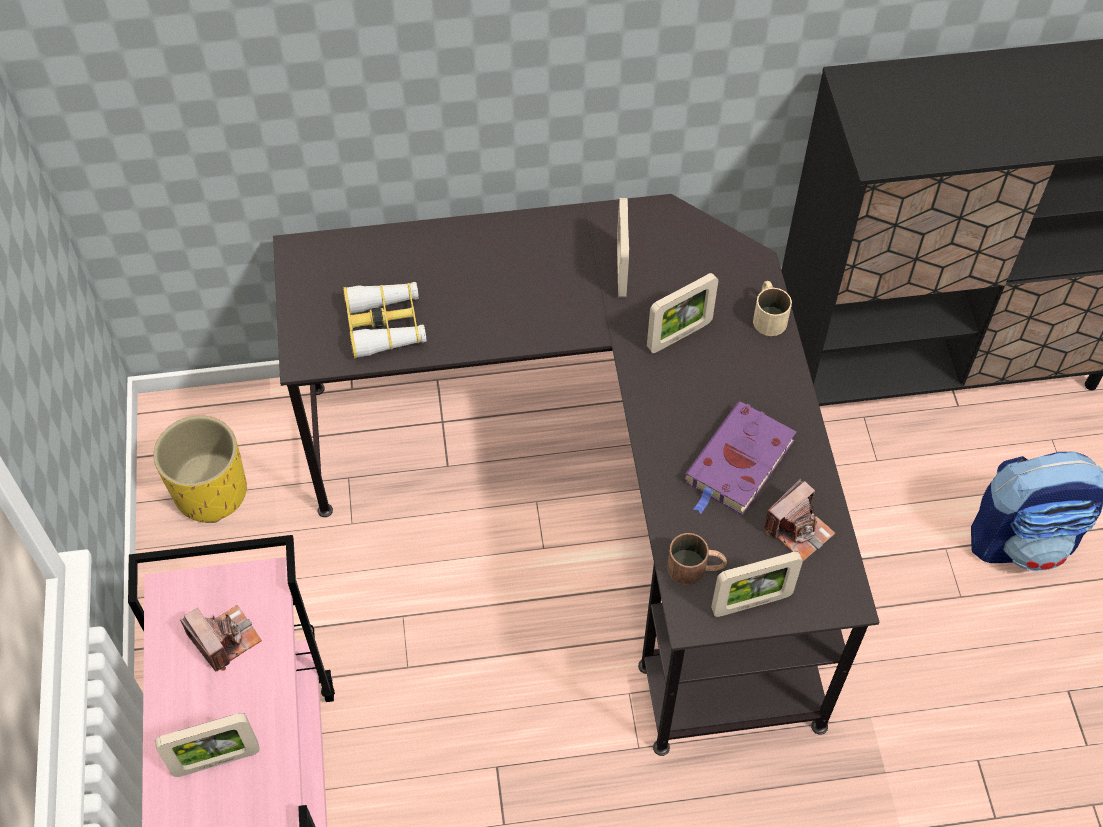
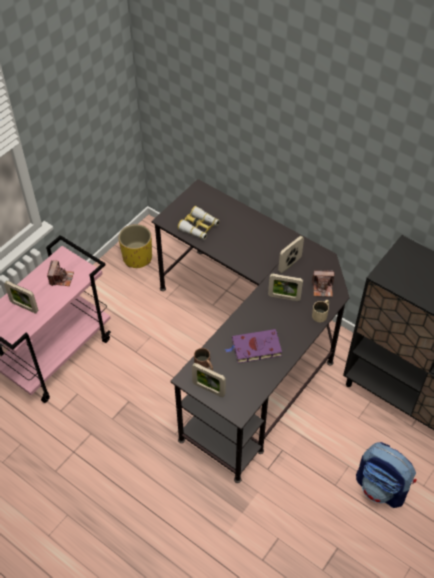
camera: 45 degrees right, 5 degrees down
camera [764,479,835,561] -> camera moved to [312,270,334,297]

